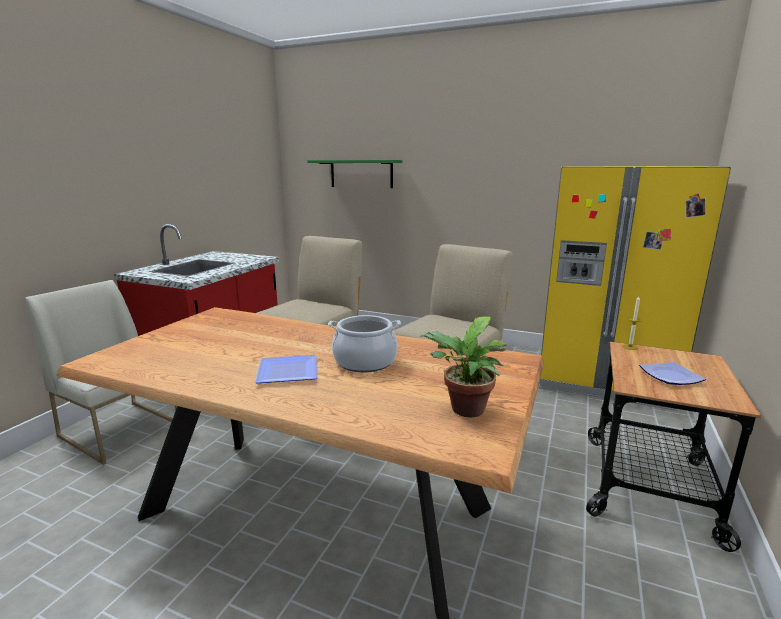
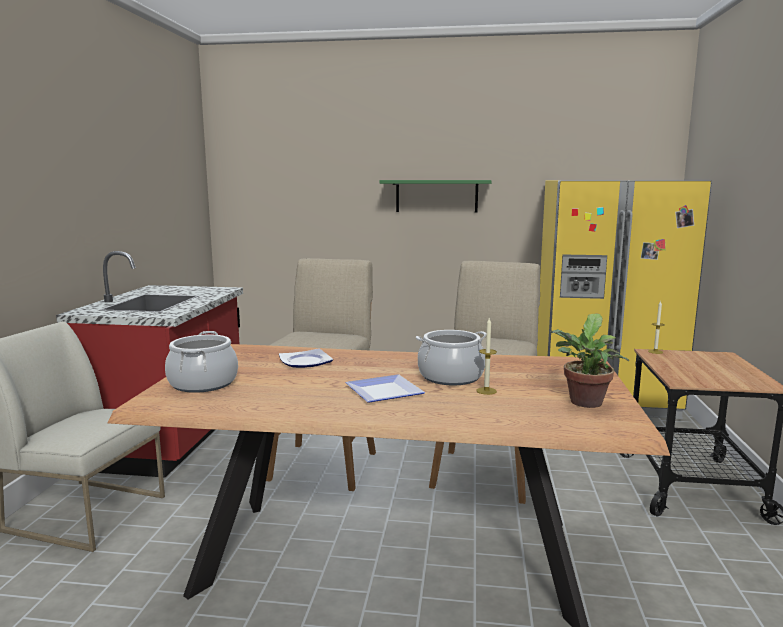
camera: 15 degrees left, 5 degrees down
green shelf [307,160,402,188] -> green shelf moved to [379,180,492,213]
plate [639,362,706,385] -> plate moved to [279,348,333,368]
none -> cooking pot [165,331,238,393]
none -> candle [476,318,497,395]

